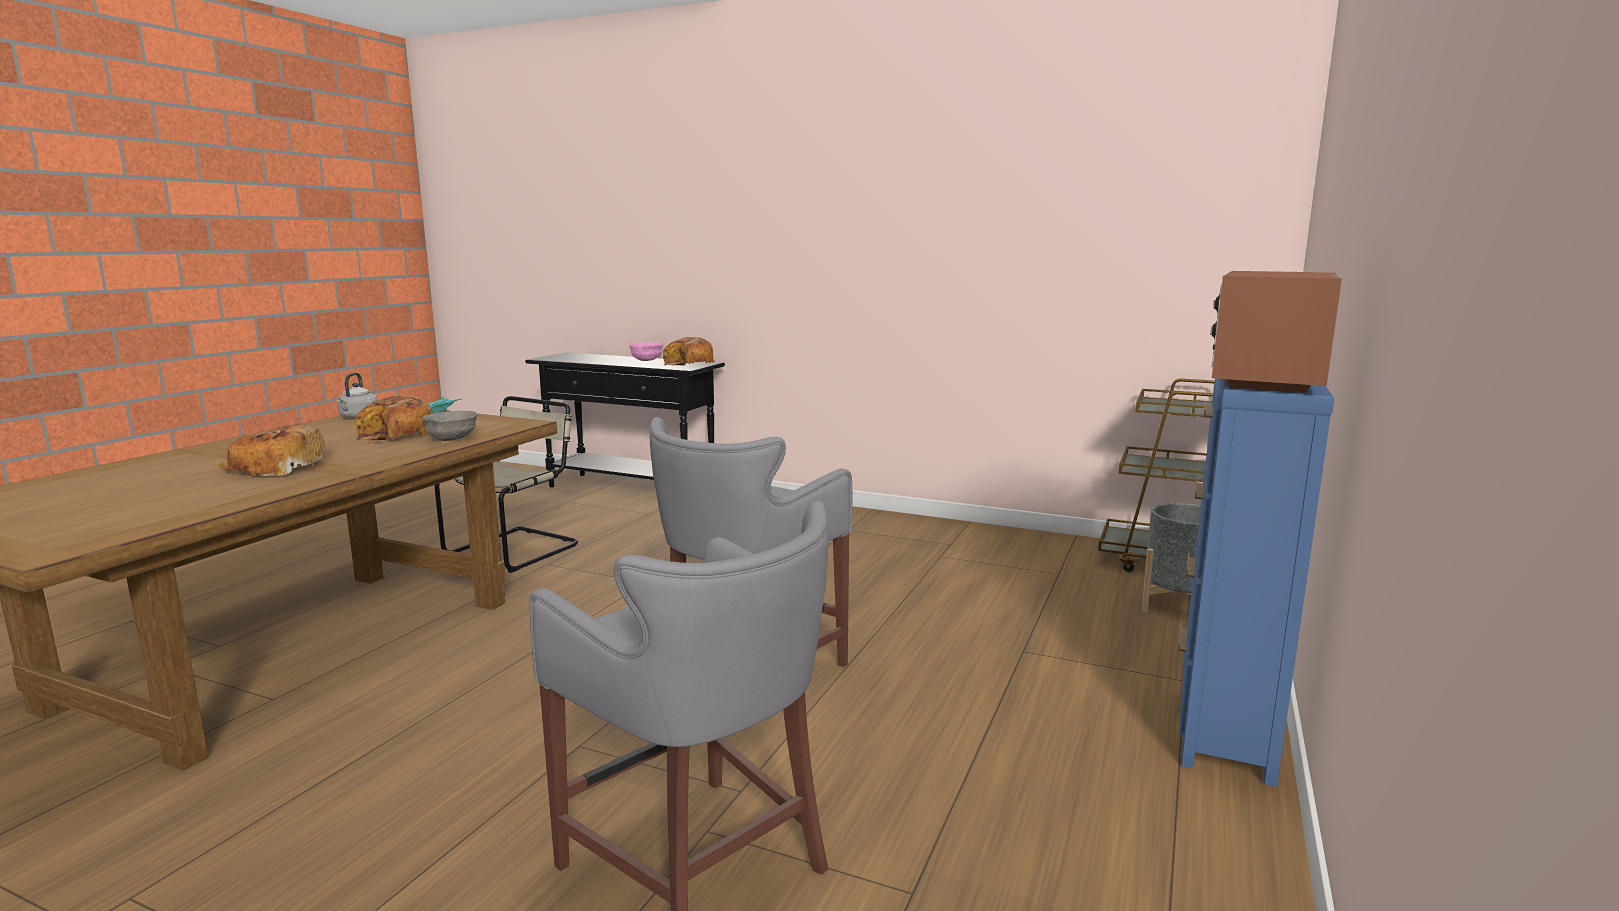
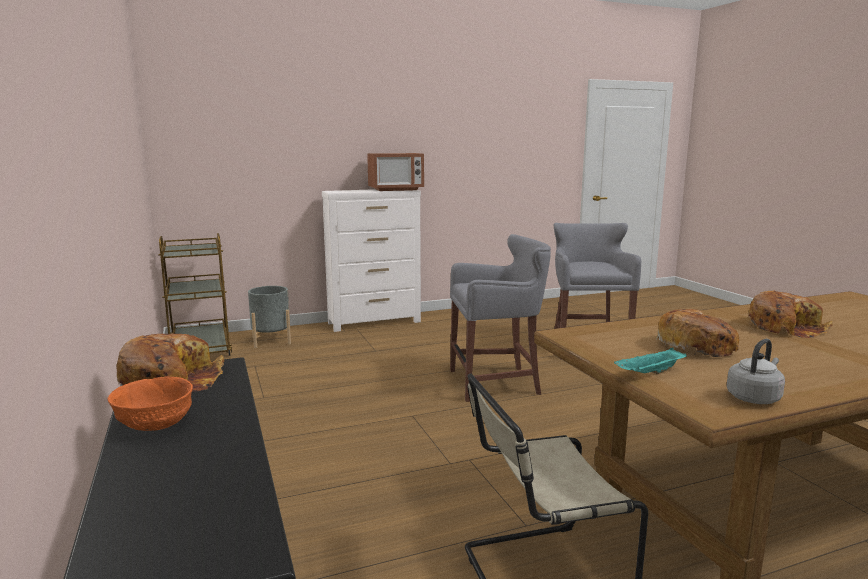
camera: 135 degrees left, 0 degrees up
grey bowl [423,411,478,441] -> none
pink bowl [629,342,663,361] -> orange bowl [107,376,193,431]
blue dresser [1178,379,1334,787] -> white dresser [322,189,421,332]

